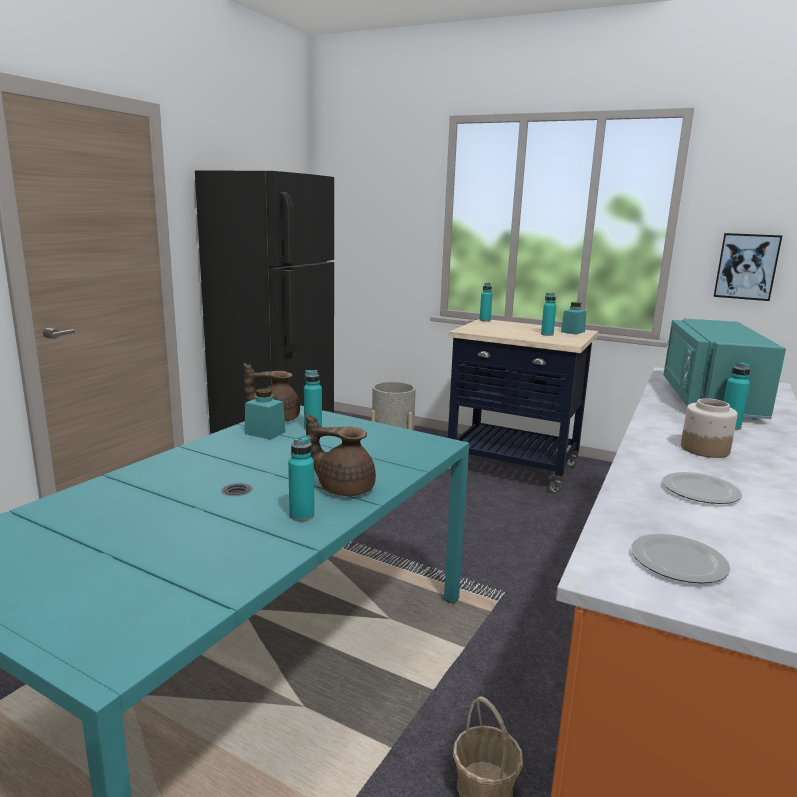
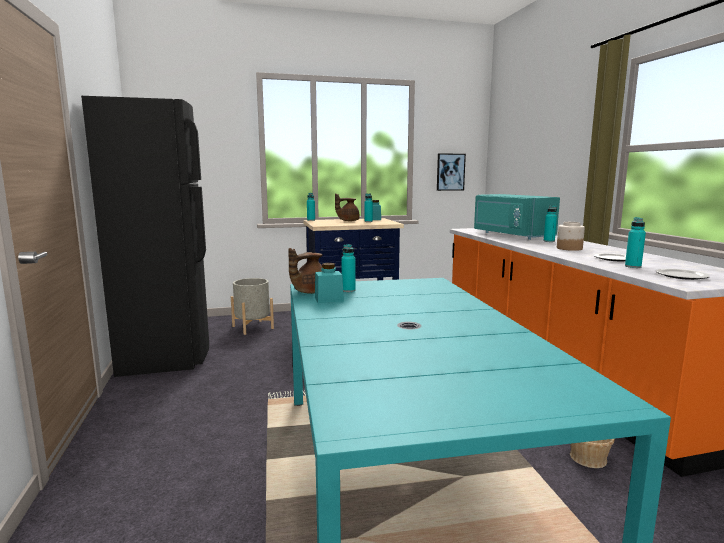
camera: 40 degrees left, 5 degrees down
turquoise bottle [288,435,314,521] -> turquoise bottle moved to [625,217,646,268]
brown teapot [306,414,376,496] -> brown teapot moved to [335,193,360,221]

